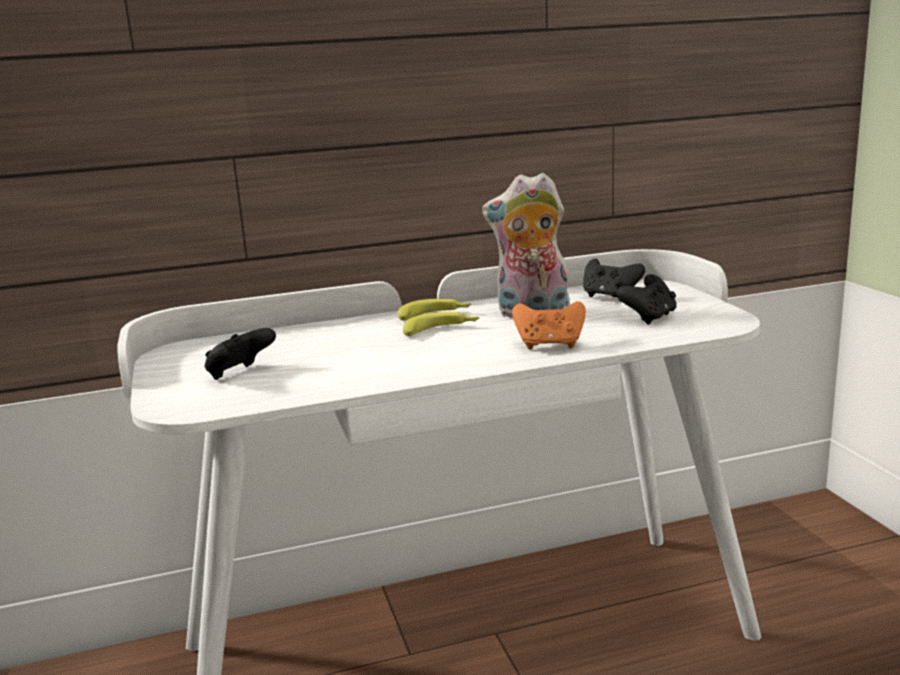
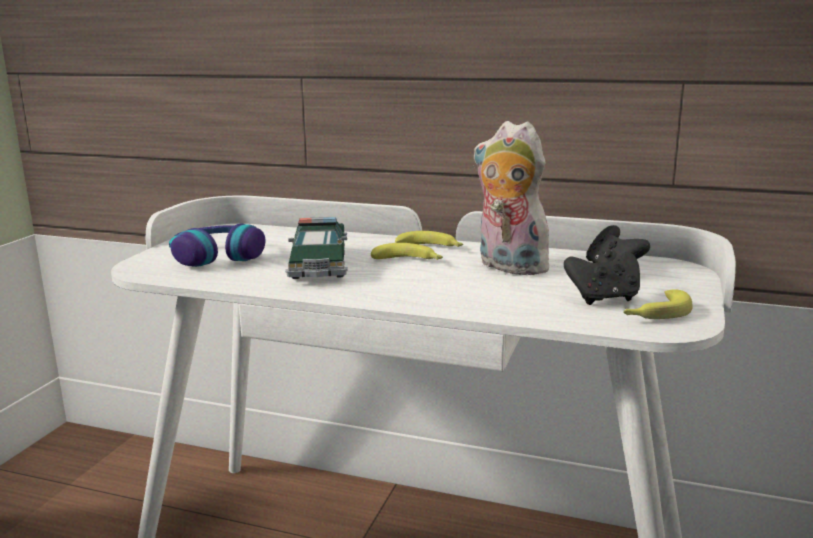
camera: 35 degrees right, 0 degrees up
black game controller [205,328,276,380] -> headphones [169,223,265,267]
orange game controller [512,301,586,350] -> none
none -> toy car [285,217,348,279]
none -> banana [623,289,693,319]

